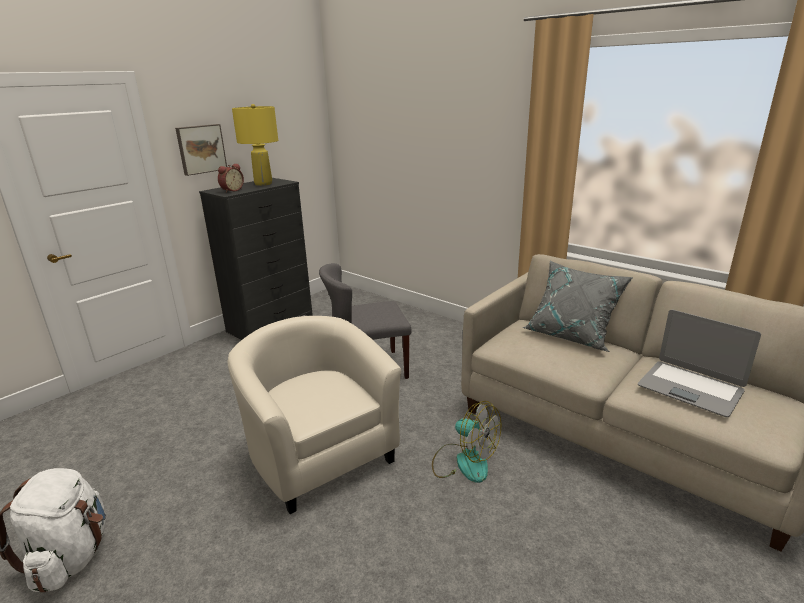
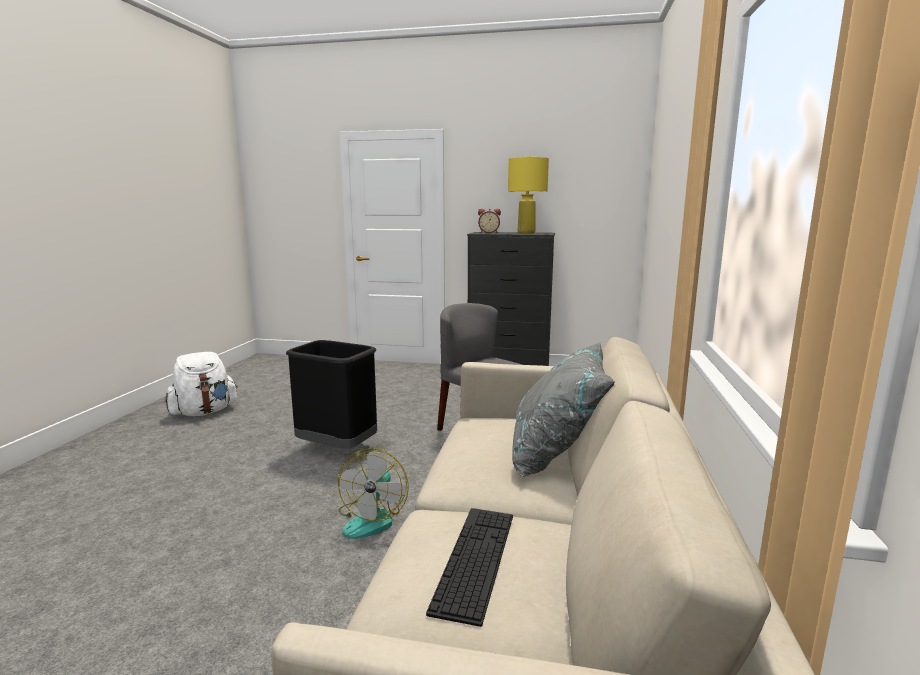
camera: 60 degrees right, 10 degrees down
picture [175,124,227,176] -> none
beige armchair [228,316,401,514] -> black trash can [286,340,377,449]
laptop [638,310,761,417] -> keyboard [426,508,513,627]

